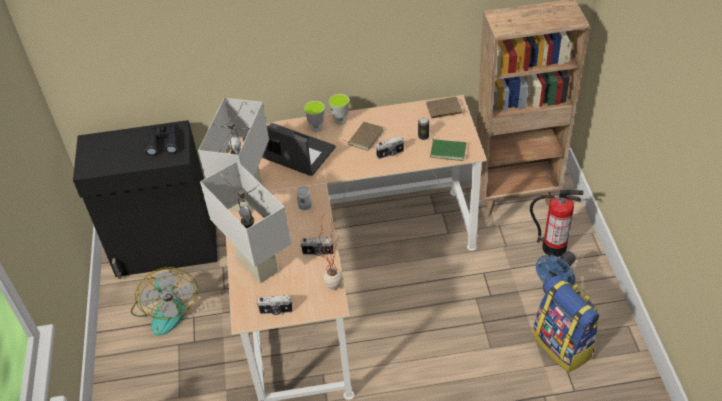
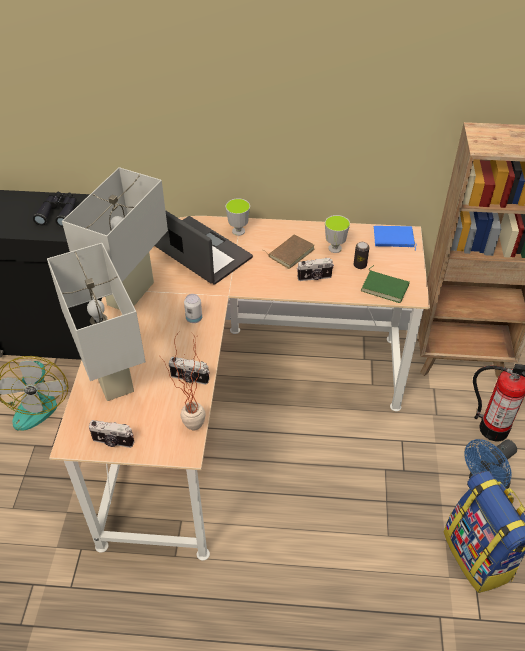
camera: 10 degrees right, 0 degrees up
cup [329,94,349,125] -> cup moved to [325,215,350,253]
brown book [426,96,464,119] -> blue book [374,226,417,251]

